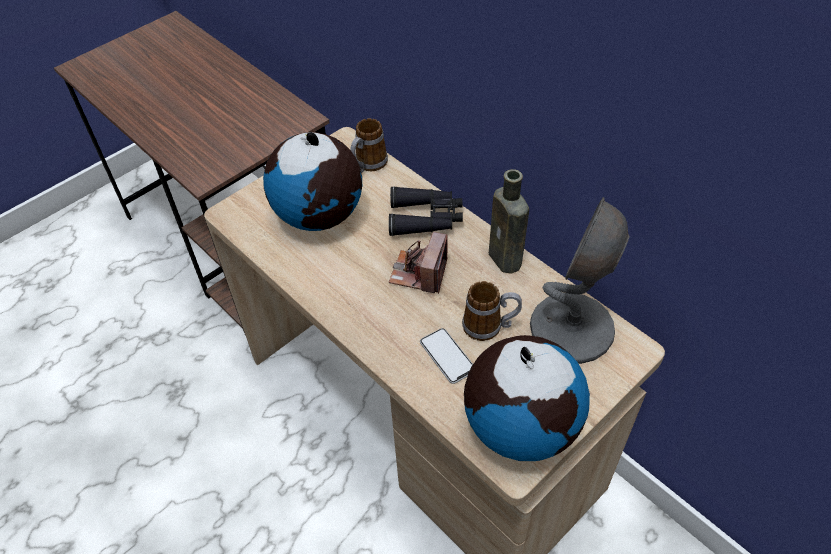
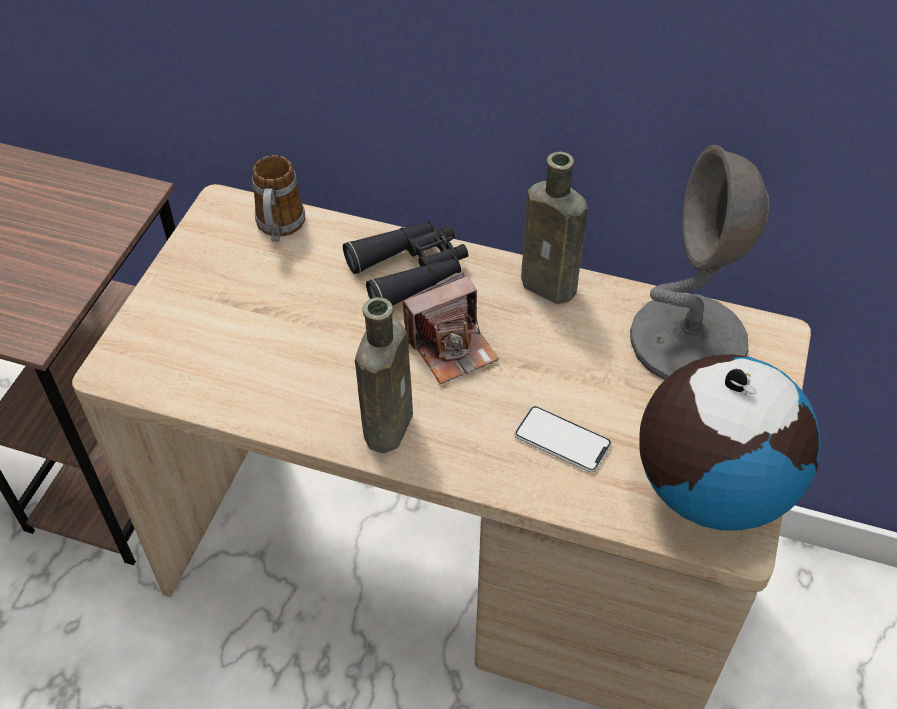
camera: 30 degrees left, 0 degrees up
globe [263,132,362,231] -> none
camera [389,232,448,294] -> camera turned 105 degrees counterclockwise [403,272,499,384]
mug [462,281,522,341] -> none
none -> brown bottle [355,297,413,453]

